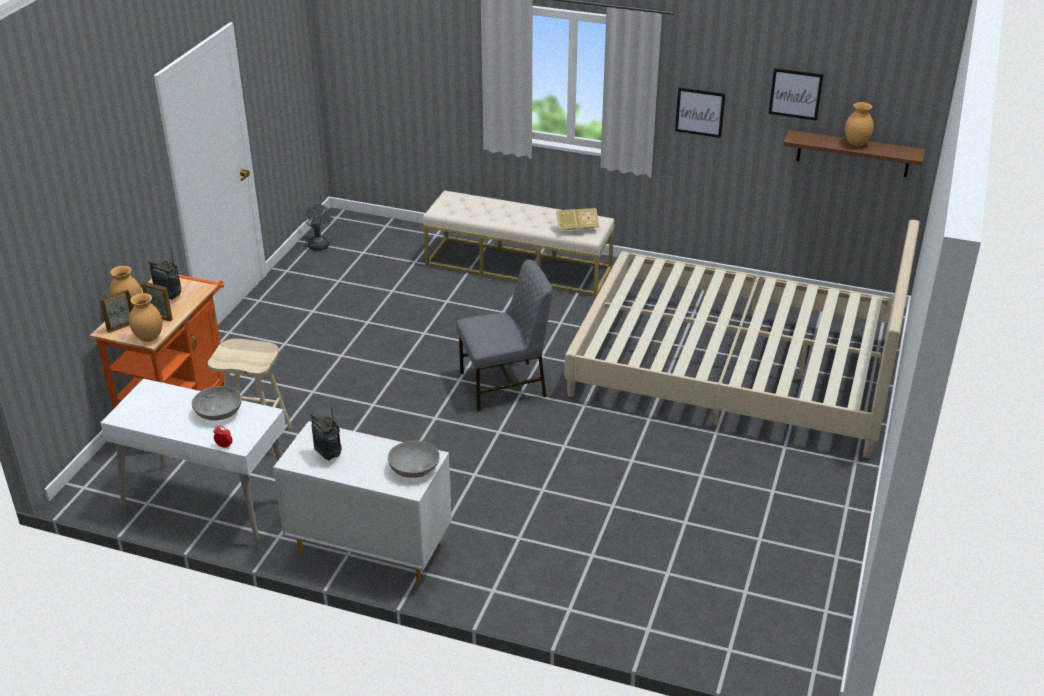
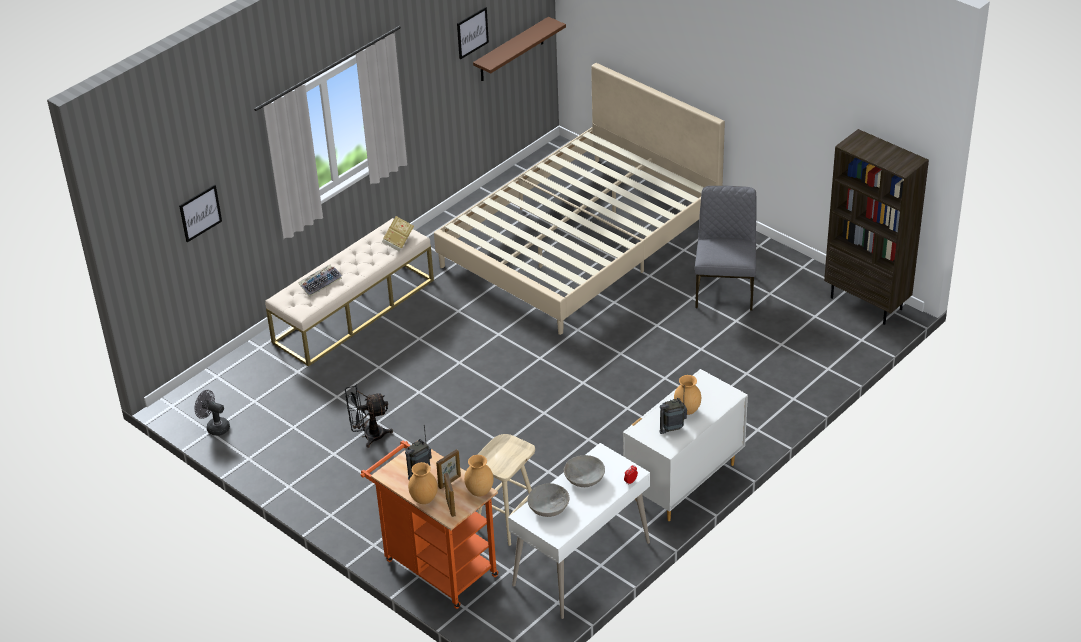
camera: 65 degrees left, 5 degrees up
grey bowl [388,441,440,478] -> grey bowl moved to [527,483,570,517]
grey chair [456,260,552,412] -> grey chair moved to [695,186,757,311]
picture [675,87,725,138] -> picture moved to [179,185,222,242]
brown vase [845,102,874,146] -> brown vase moved to [674,375,701,415]
none -> keyboard [298,265,342,297]
none -> black fan [345,384,393,448]
none -> brown bookcase [824,129,929,325]

